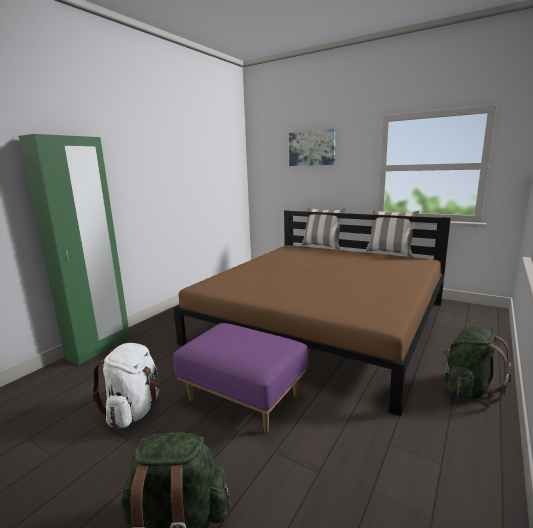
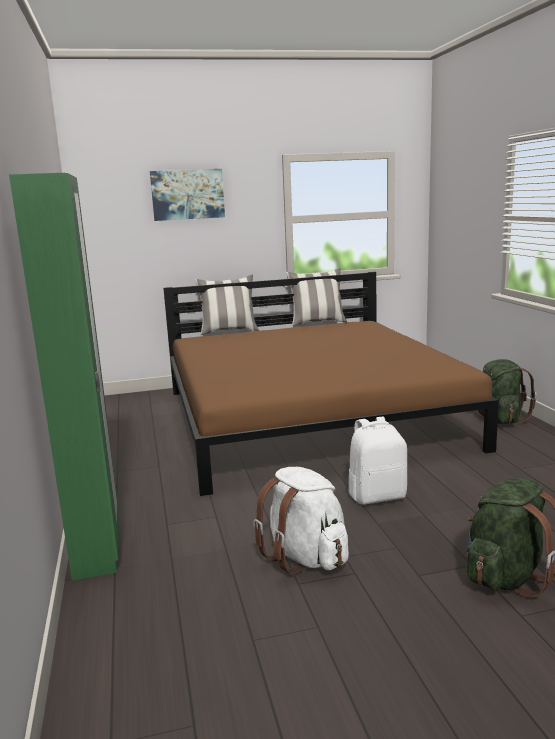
camera: 45 degrees left, 0 degrees up
purple ottoman [173,323,308,433] -> white backpack [348,416,407,505]

